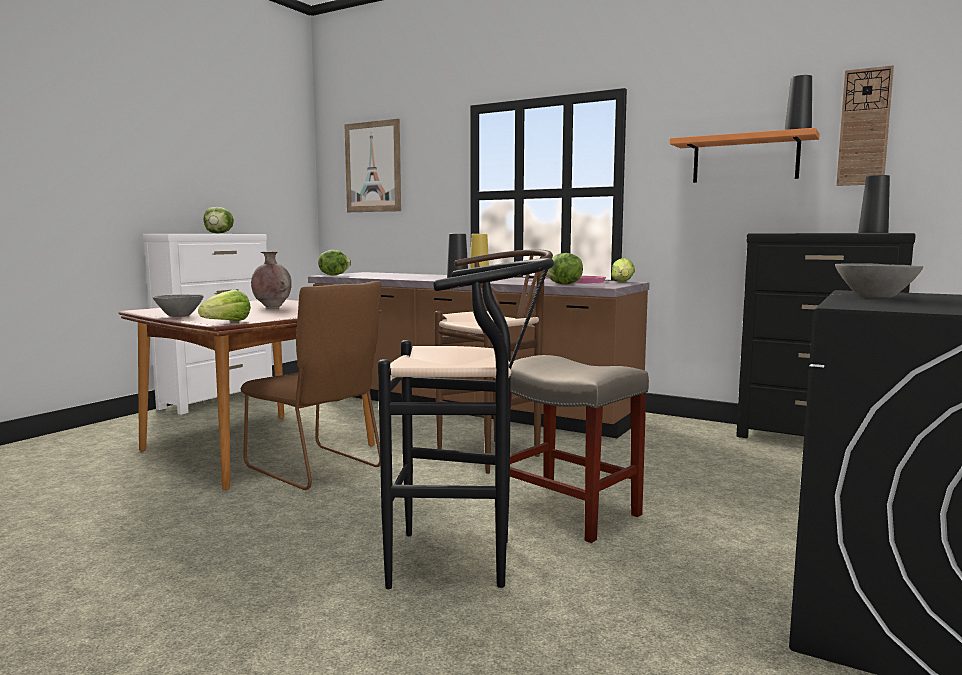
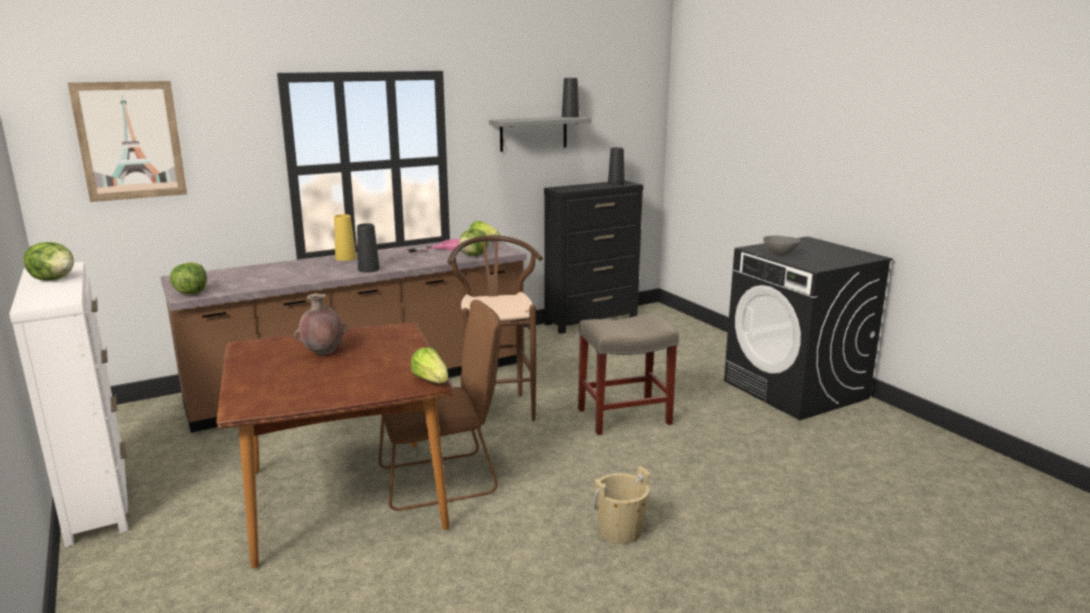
camera: 60 degrees left, 10 degrees up
grey bowl [153,294,204,317] -> none
black stool [378,258,554,589] -> none
orange shelf [670,128,820,183] -> grey shelf [489,116,592,152]
wall clock [836,65,894,186] -> none
none -> beige bucket [594,466,650,544]

